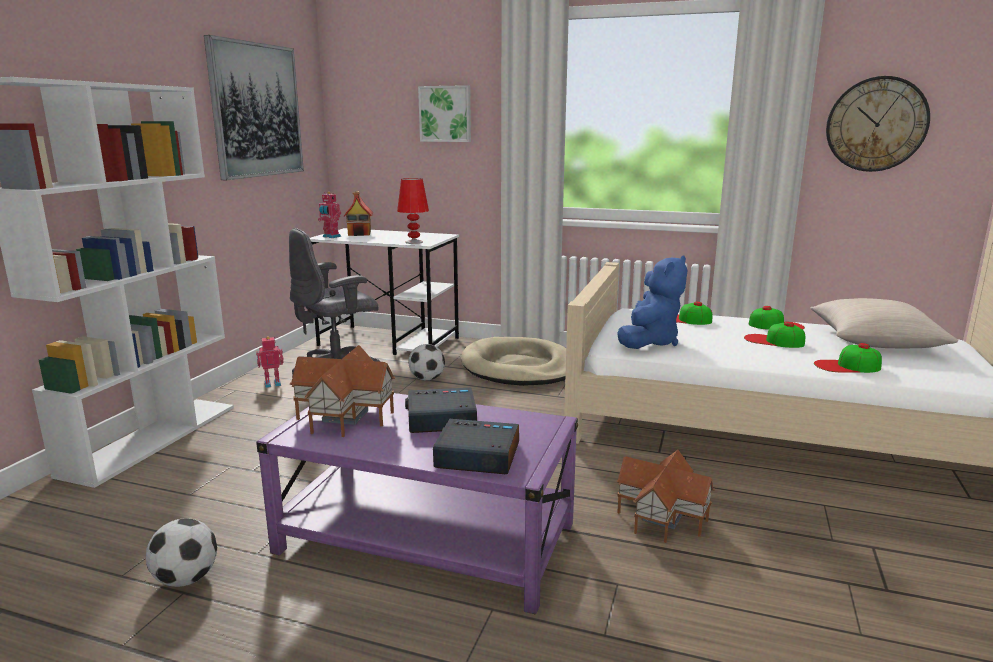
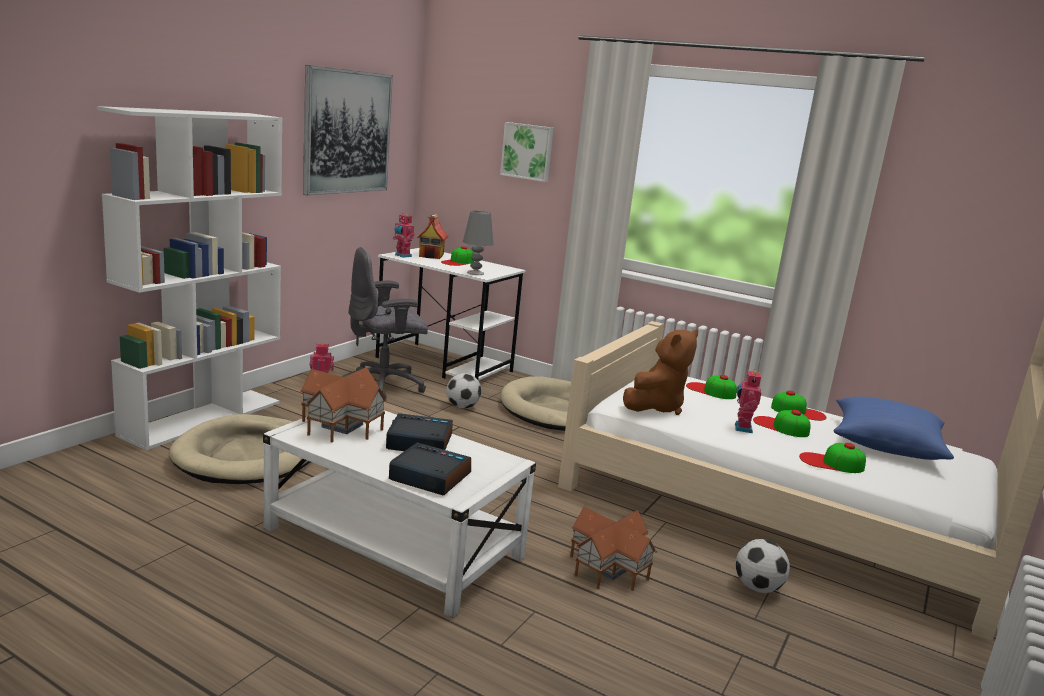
camera: 10 degrees right, 0 degrees up
football [146,518,217,587] -> football moved to [735,539,790,593]
purple coffee table [256,393,578,614] -> white coffee table [263,410,536,618]
red table lamp [397,178,429,244] -> grey table lamp [463,211,493,275]
blue plush toy [617,255,688,349] -> brown plush toy [623,330,698,415]
beige pillow [810,298,958,348] -> blue pillow [834,397,954,460]
wall clock [826,76,930,172] -> none
none -> beige dog bed [169,414,310,484]
none -> cap [441,246,474,266]
none -> toy robot [735,369,761,433]

